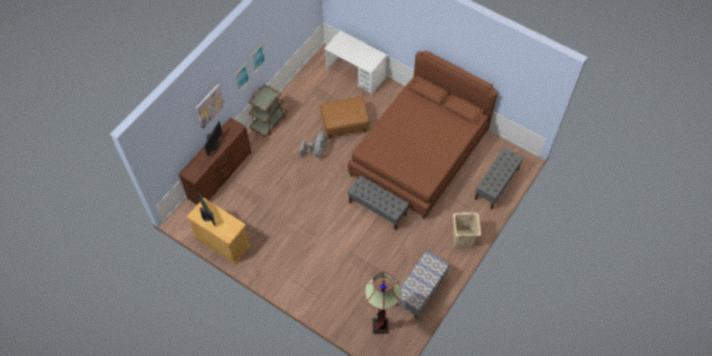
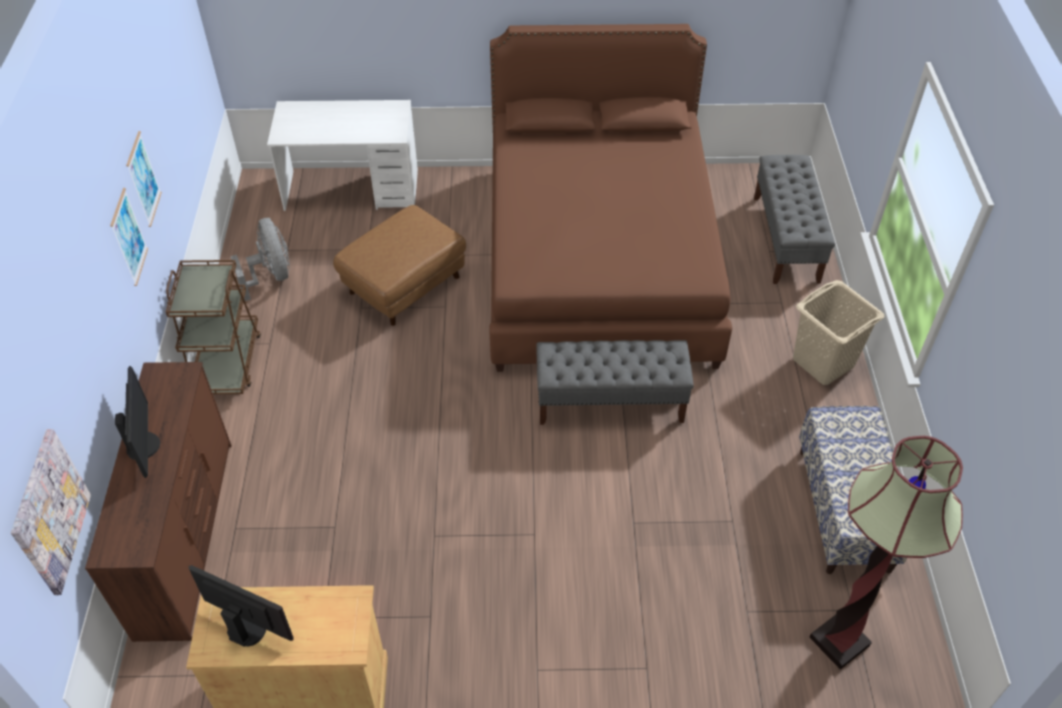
camera: 35 degrees left, 10 degrees down
picture [196,84,225,129] -> picture moved to [11,429,91,595]
grey fan [300,131,326,158] -> grey fan moved to [231,218,290,301]

